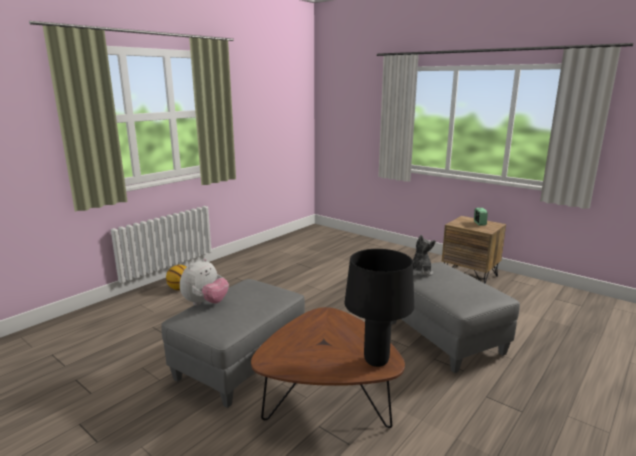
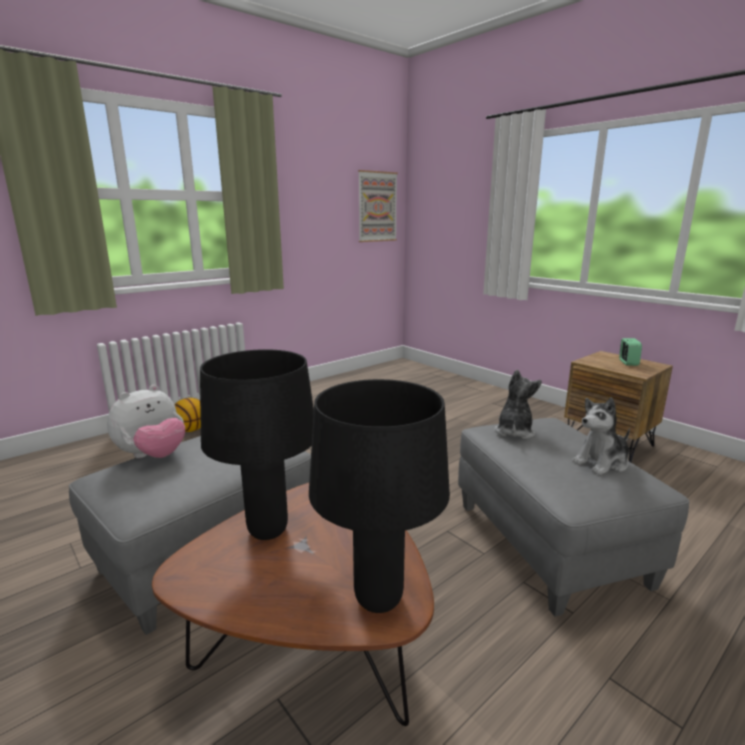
camera: 10 degrees right, 0 degrees up
none -> black table lamp [200,349,314,540]
none -> picture [358,170,398,242]
none -> plush toy [572,397,630,475]

